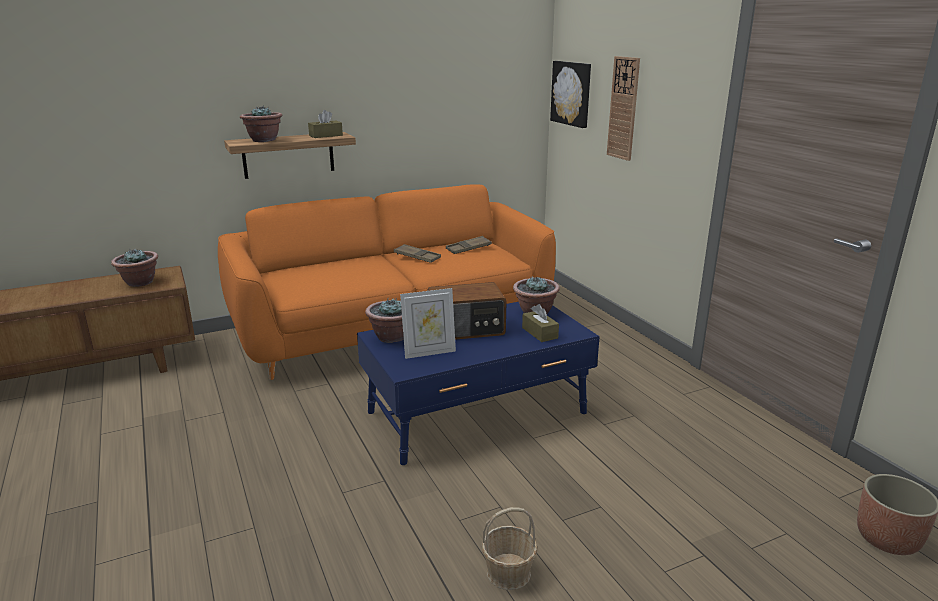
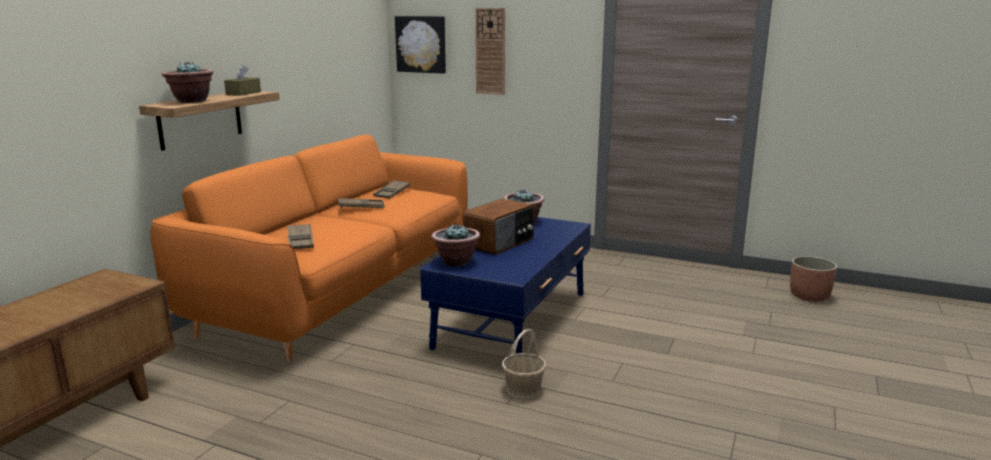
camera: 40 degrees left, 5 degrees down
potted plant [111,249,158,287] -> none
picture frame [400,288,456,359] -> none
basket [482,507,538,590] -> basket moved to [502,329,546,399]
brown tissue box [522,304,559,342] -> none
none -> brown tray [288,224,314,249]

